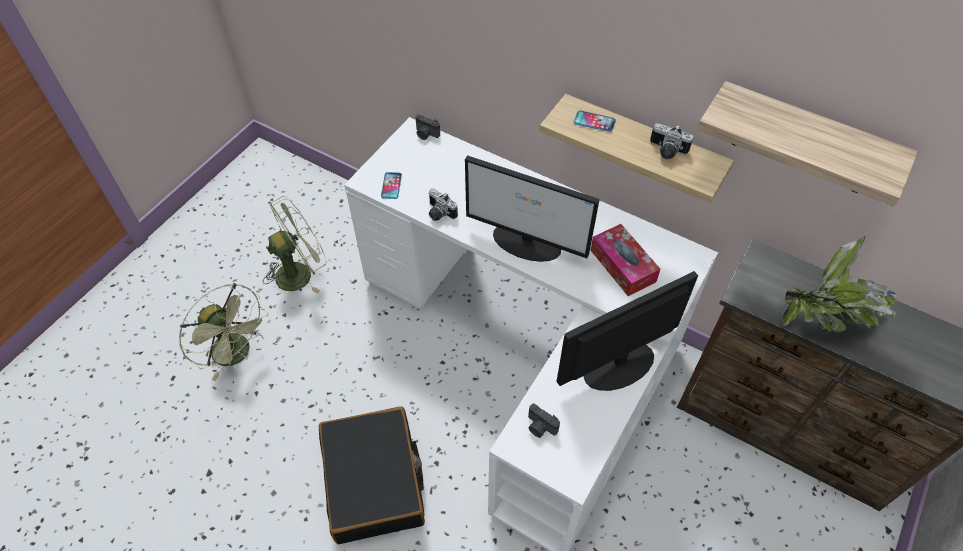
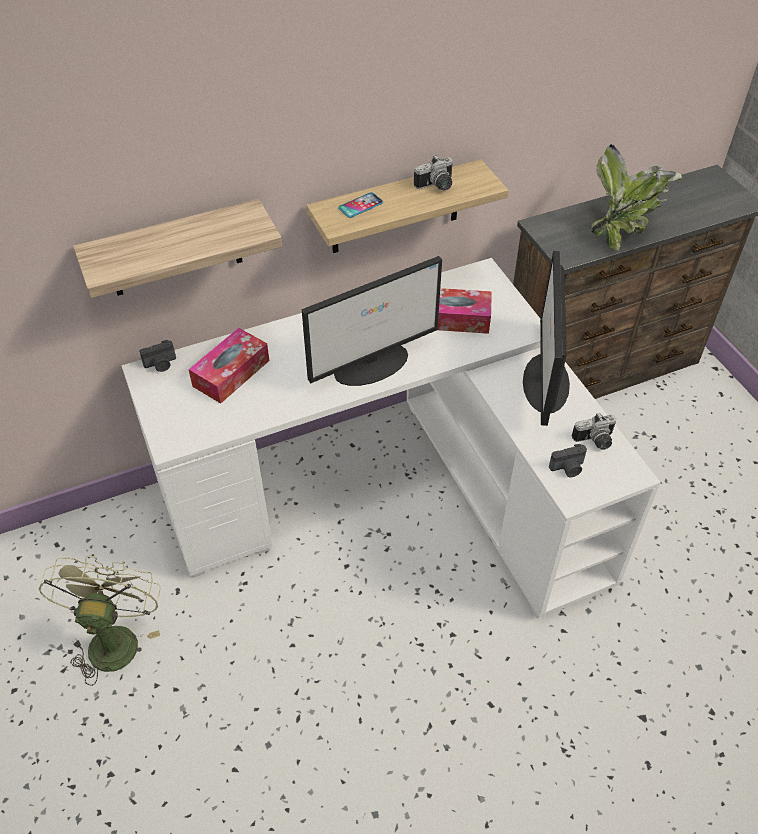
camera: 55 degrees left, 5 degrees down
green fan [179,283,269,381] -> none
black suitcase [319,407,425,544] -> none
phone [381,172,402,199] -> none
camera [428,188,458,221] -> camera moved to [572,413,616,450]
shelf [697,81,918,207] -> shelf moved to [73,199,282,298]
none -> tissue box [188,328,269,404]

